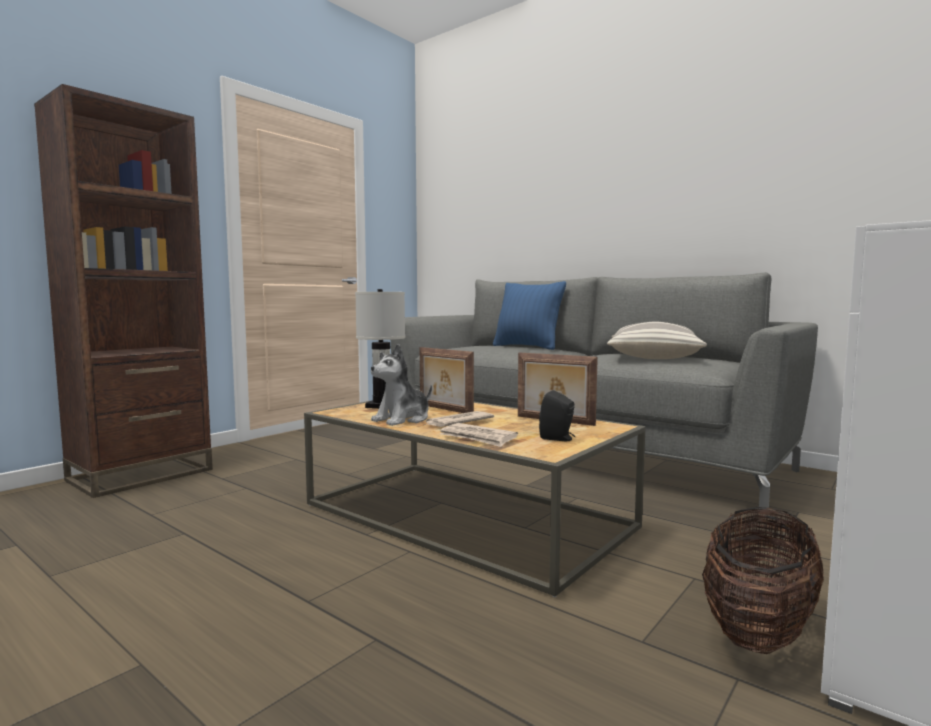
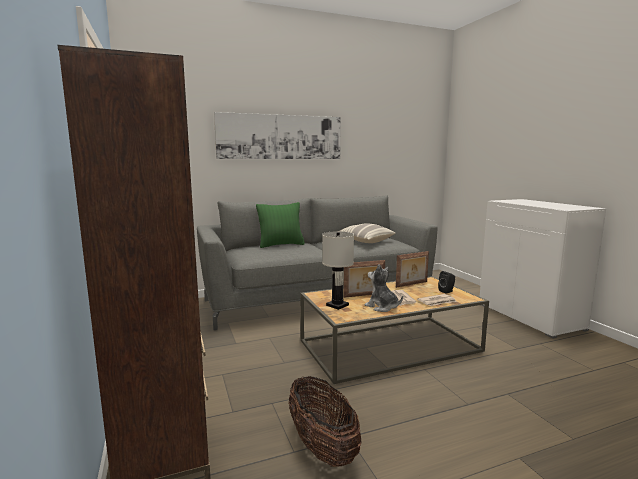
camera: 60 degrees left, 5 degrees up
plush toy [371,344,432,426] -> plush toy turned 150 degrees clockwise [365,264,403,312]
blue pillow [493,281,566,350] -> green pillow [256,202,305,248]
basket [702,507,824,654] -> basket moved to [289,376,361,467]
none -> picture [214,112,341,159]

